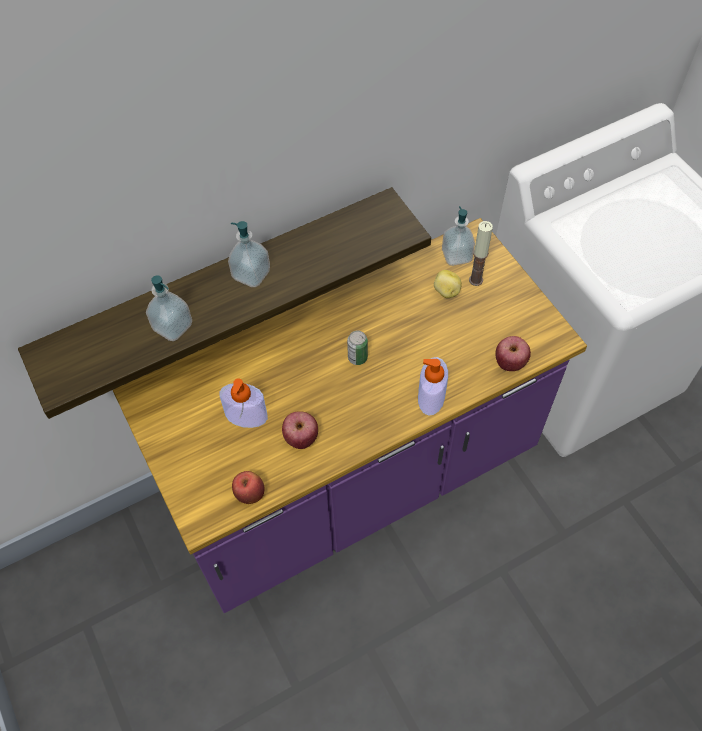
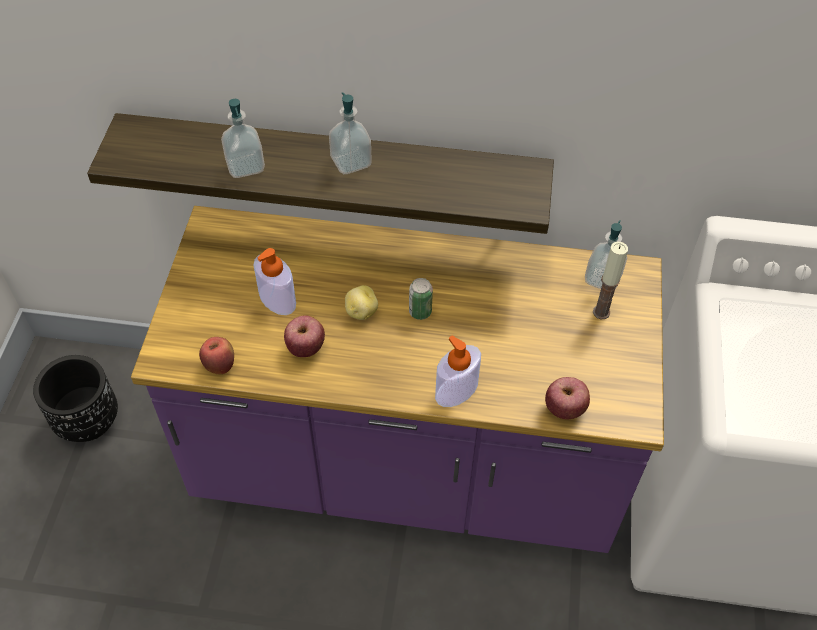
camera: 35 degrees right, 5 degrees down
potato [434,270,462,298] -> potato moved to [345,285,378,320]
none -> black planter [33,355,118,442]

